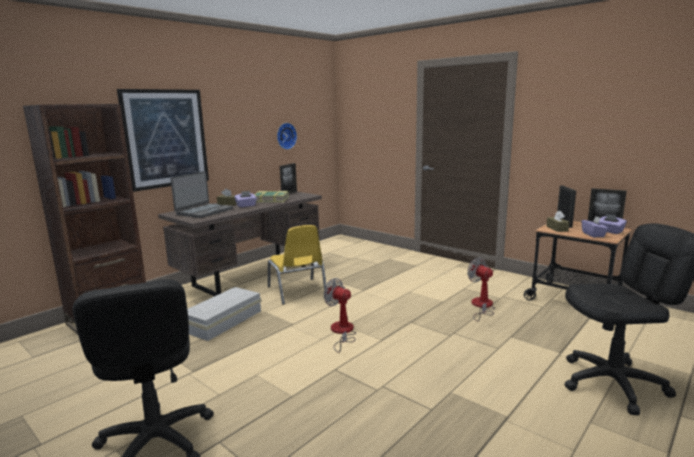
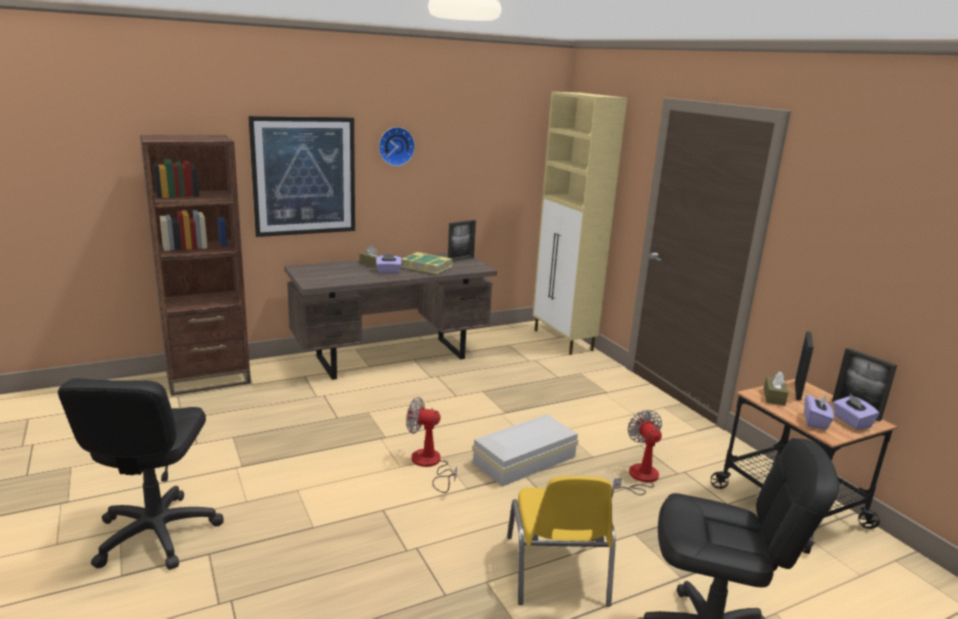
camera: 20 degrees right, 5 degrees up
laptop [171,171,233,218] -> none
white storage box [187,287,261,341] -> white storage box moved to [472,414,578,487]
yellow chair [268,225,327,305] -> yellow chair moved to [507,476,616,607]
wall clock [277,123,297,150] -> wall clock moved to [379,127,415,166]
fan [324,278,356,353] -> fan turned 45 degrees counterclockwise [406,397,457,493]
none -> beige cabinet [533,92,627,355]

